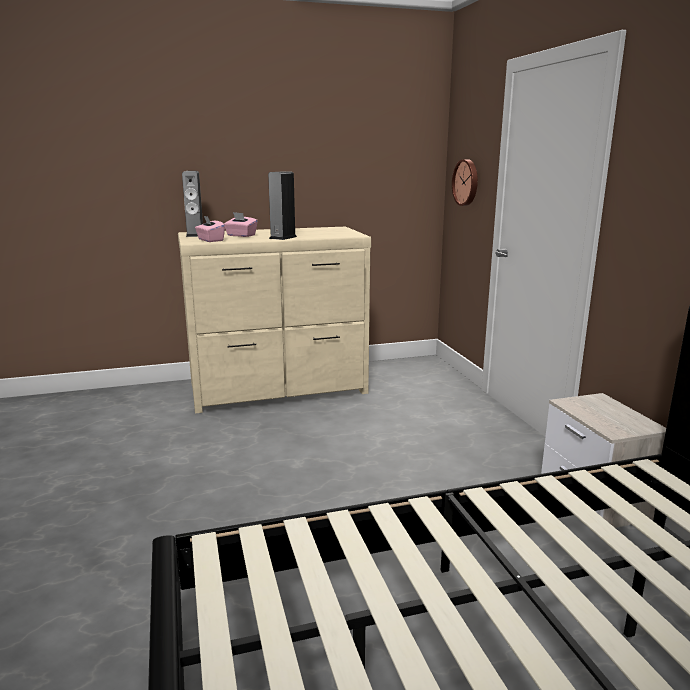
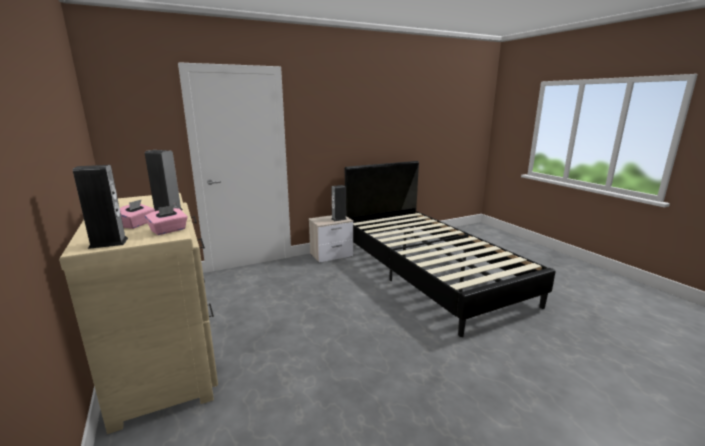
camera: 100 degrees left, 0 degrees up
wall clock [452,159,478,206] -> none
none -> speaker [331,185,347,221]

